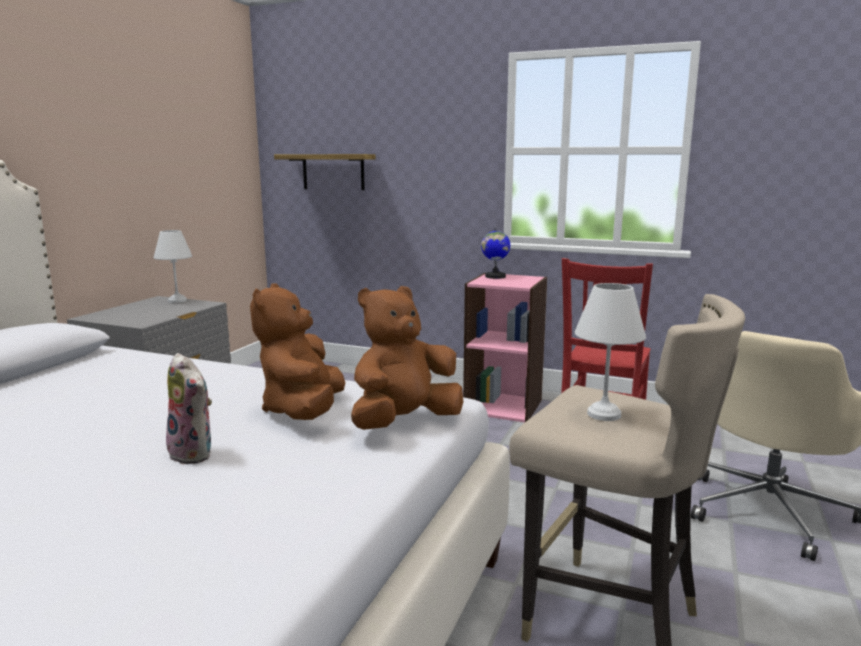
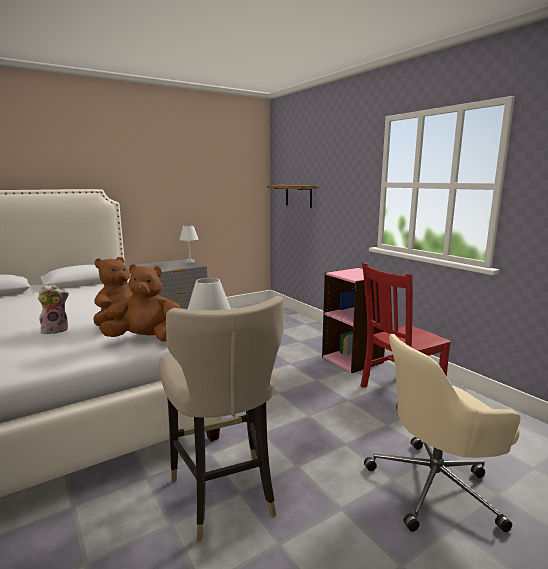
camera: 35 degrees right, 0 degrees up
plush toy [165,353,212,465] -> plush toy turned 105 degrees counterclockwise [38,284,69,334]
globe [481,226,510,279] -> none

